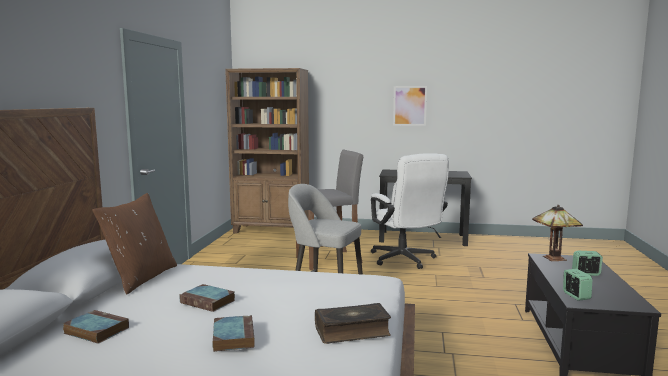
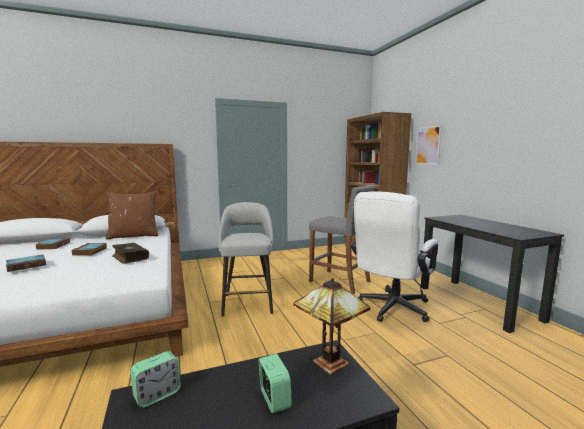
camera: 60 degrees right, 0 degrees up
book [315,303,391,344] -> book moved to [112,243,149,264]
picture [393,86,427,126] -> picture moved to [415,125,442,165]

